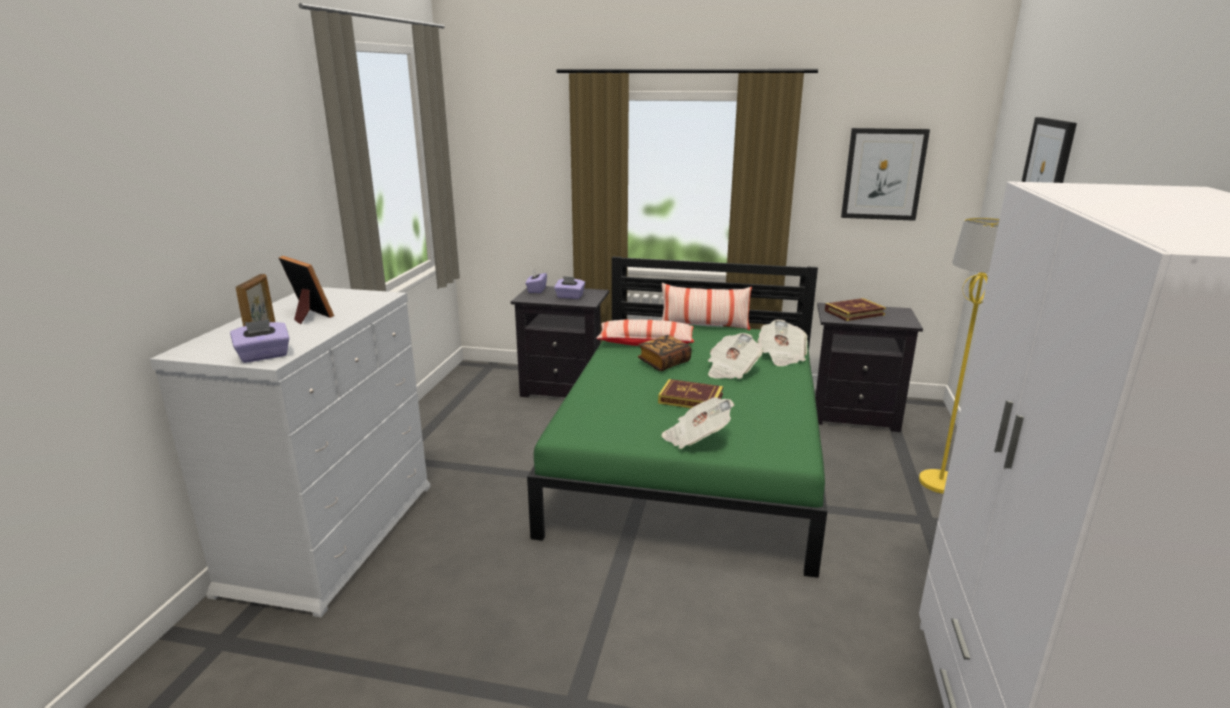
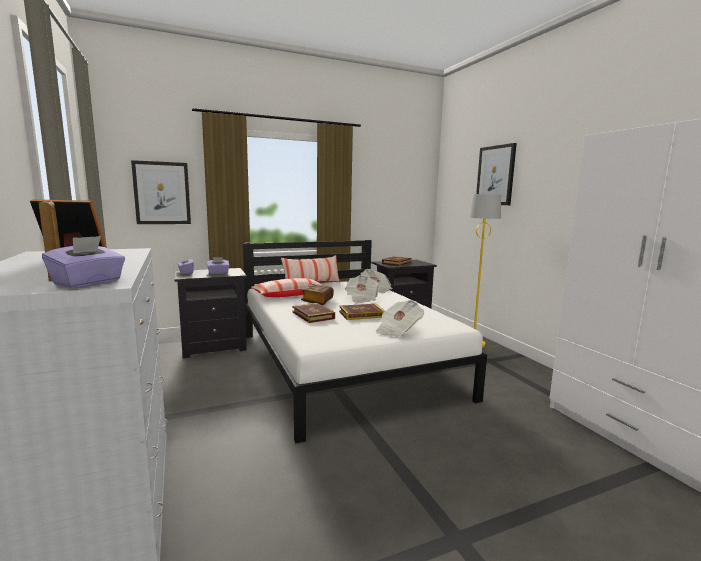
camera: 35 degrees left, 10 degrees down
green bed [527,256,827,578] -> white bed [242,240,487,443]
picture [841,128,930,221] -> picture moved to [131,160,191,224]
none -> book [292,303,335,323]

